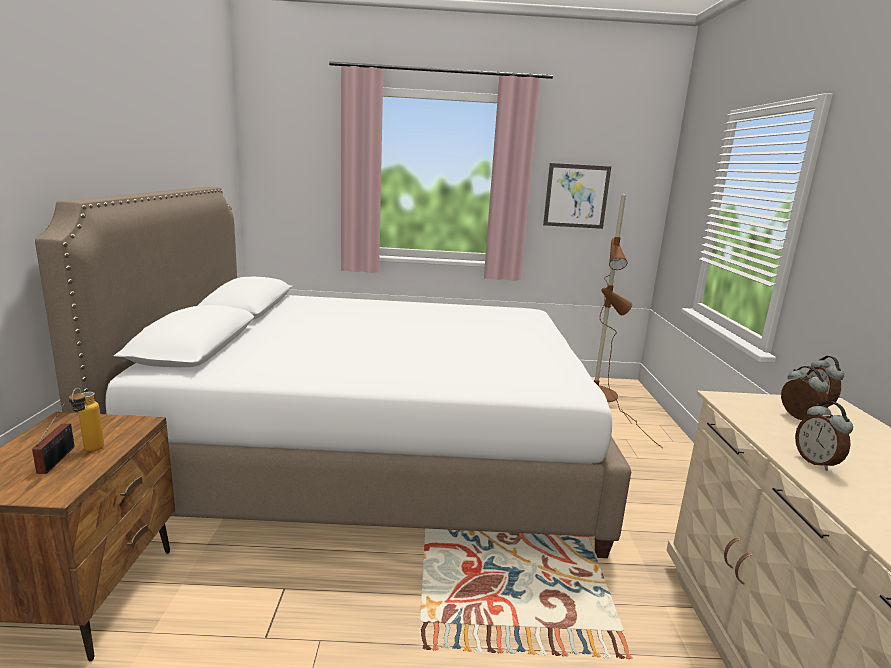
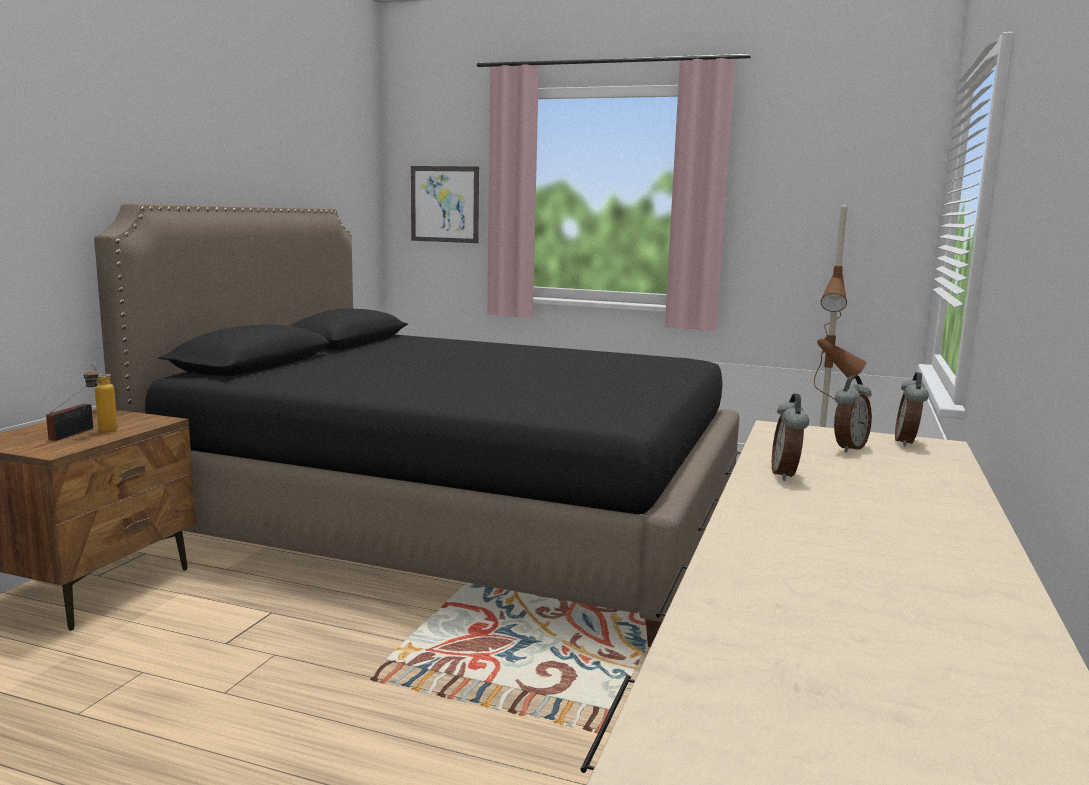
camera: 20 degrees right, 5 degrees down
white bed [35,186,631,558] -> black bed [94,203,739,647]
picture [543,163,611,229] -> picture moved to [411,166,479,243]
alarm clock [781,366,829,420] -> alarm clock turned 45 degrees clockwise [834,375,872,452]

